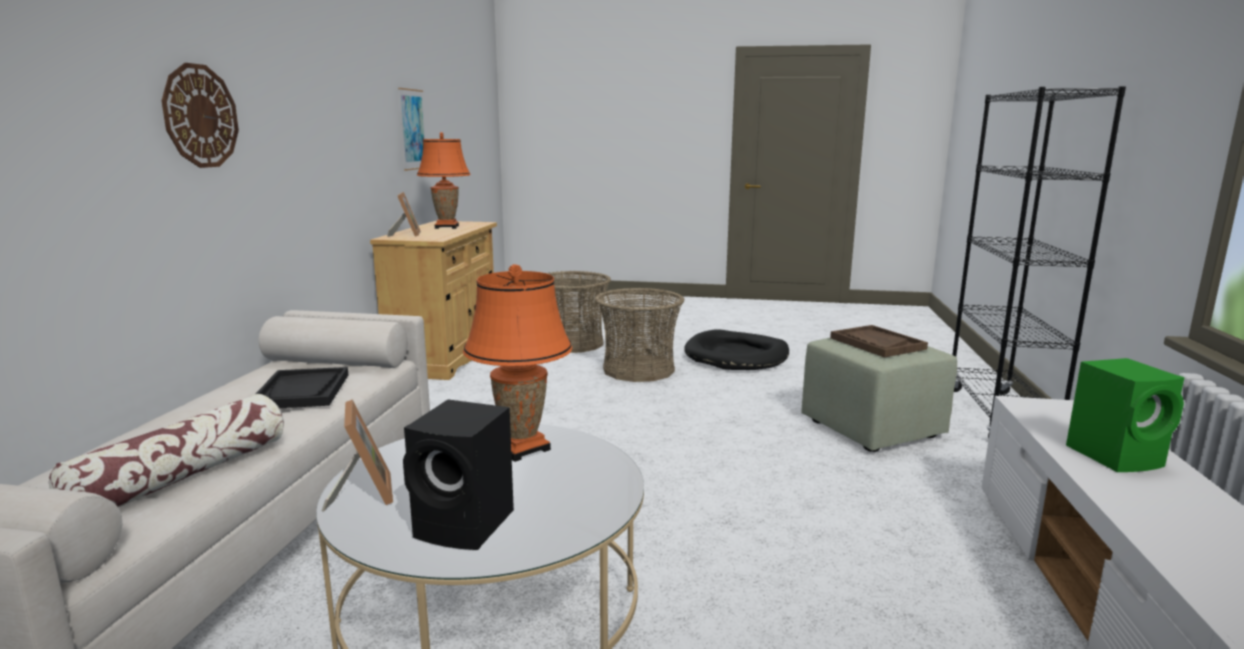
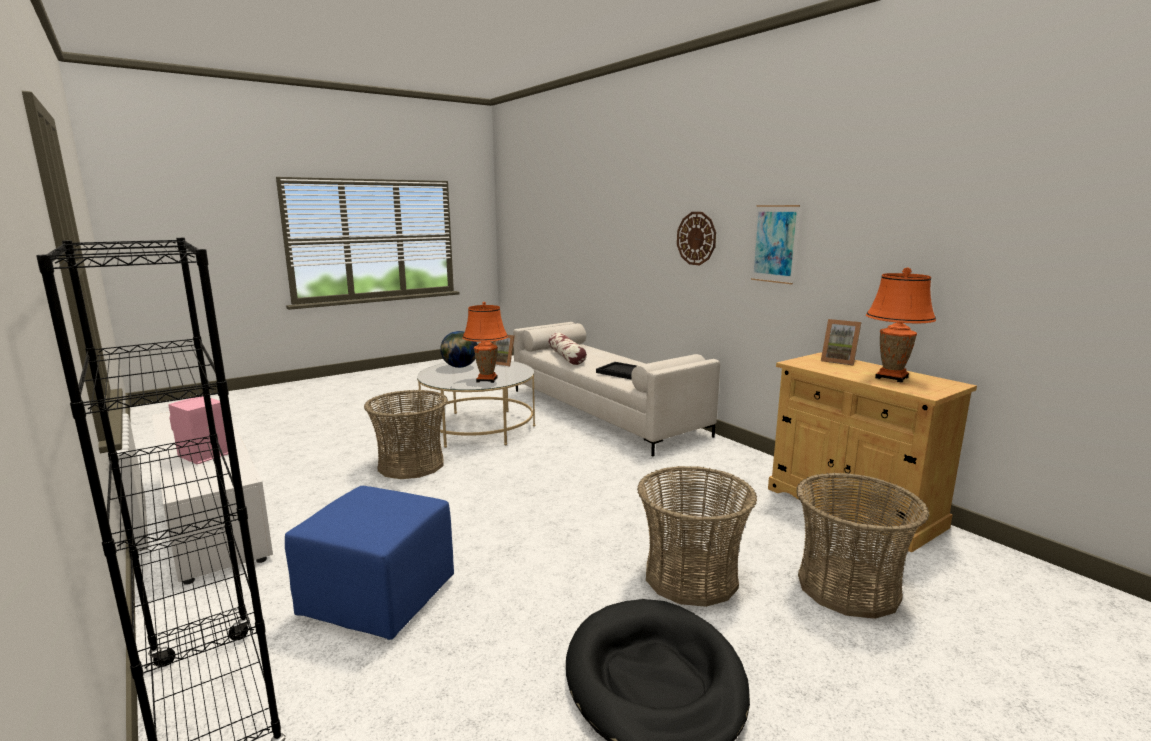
camera: 135 degrees right, 0 degrees up
picture [398,88,425,171] -> picture moved to [751,205,800,284]
black speaker [403,400,514,550] -> globe [440,331,477,368]
green ottoman [801,338,957,452] -> blue ottoman [285,486,454,640]
brown tray [830,325,928,358] -> none
green speaker [1066,358,1185,472] -> pink speaker [168,396,228,464]
none -> basket [364,390,448,479]

